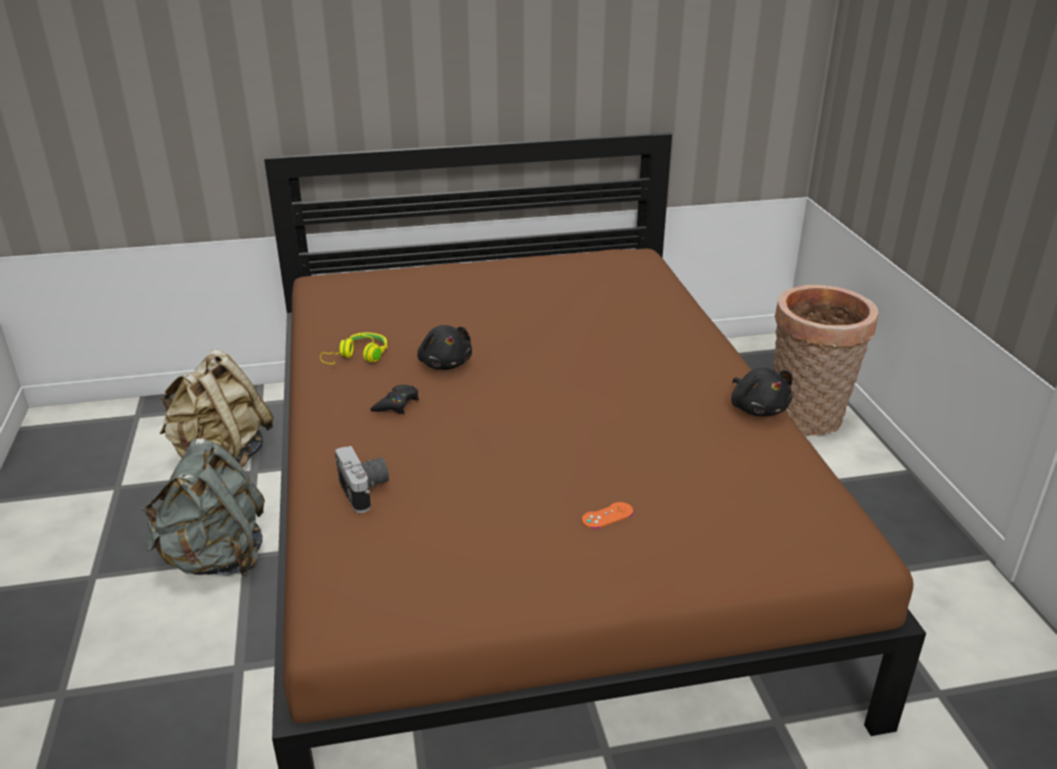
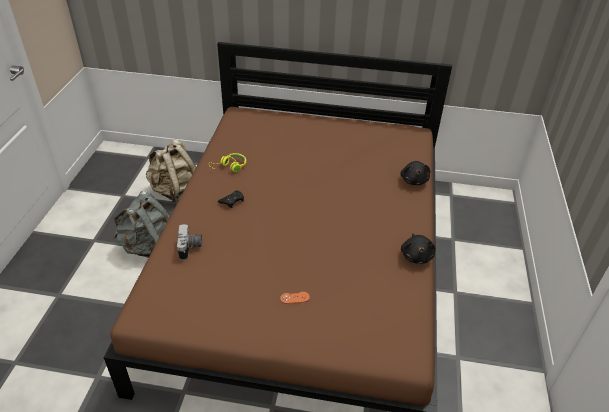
camera: 20 degrees right, 10 degrees up
black plush toy [417,325,472,370] -> black plush toy moved to [400,161,430,185]
basket [773,285,879,436] -> none

